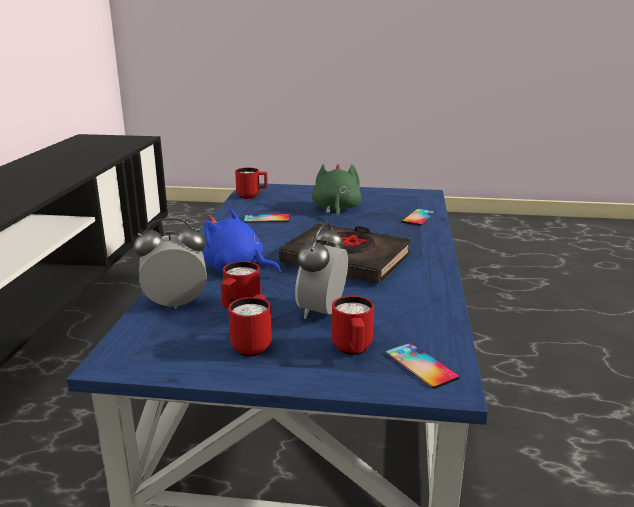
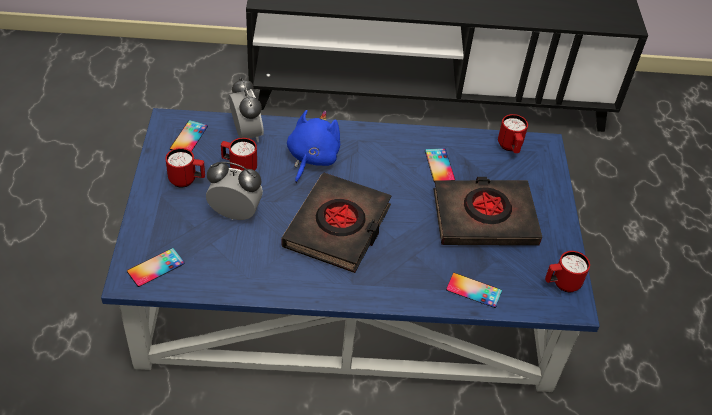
camera: 80 degrees right, 25 degrees up
green plush toy [312,164,362,218] -> black book [433,177,542,246]
red mug [332,296,374,355] -> red mug moved to [545,251,590,292]
none -> phone [170,120,208,152]

